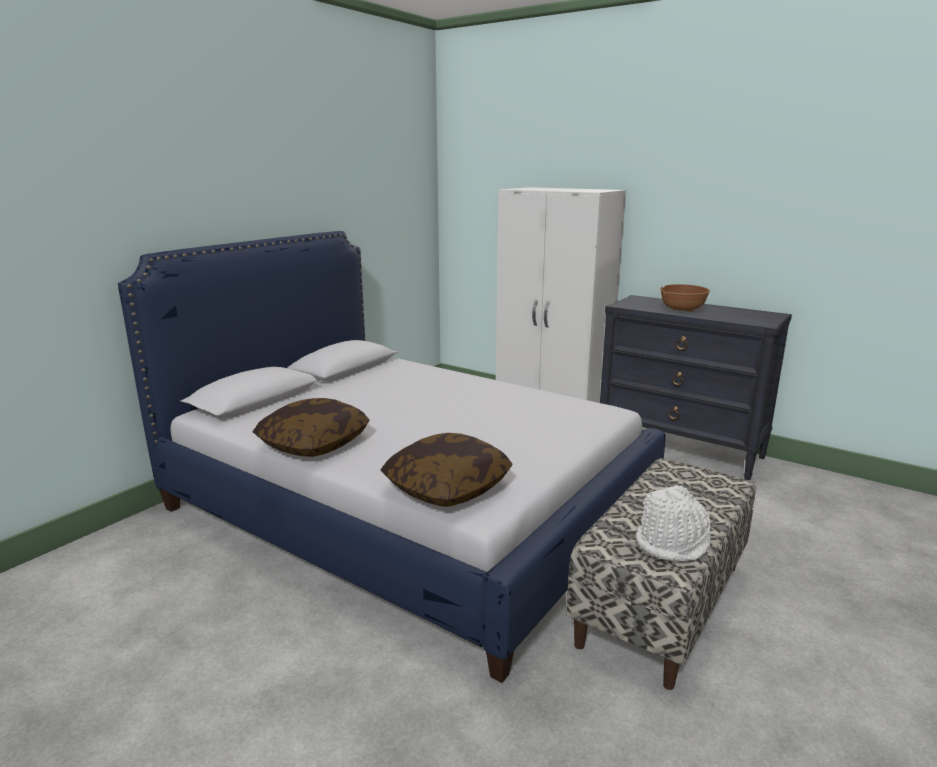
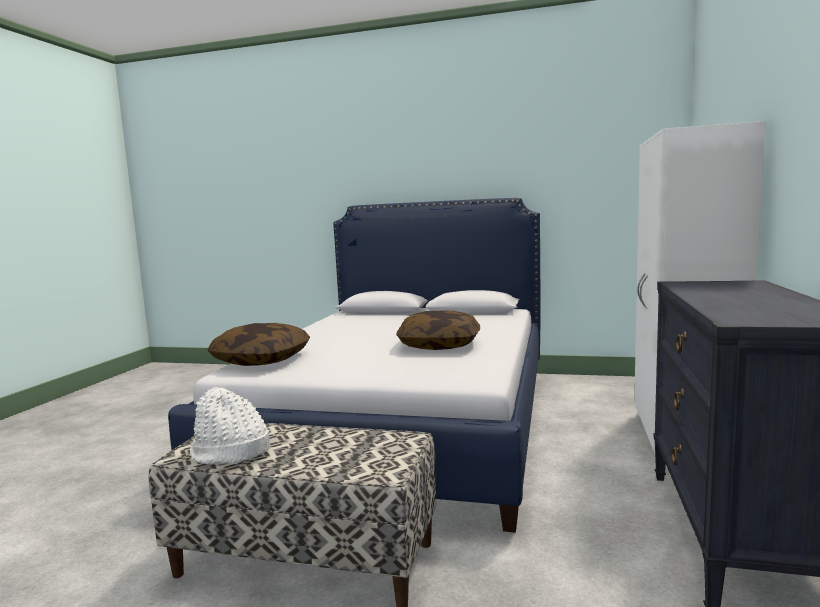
camera: 70 degrees right, 10 degrees down
pillow [253,398,370,457] -> pillow moved to [396,310,480,350]
brown bowl [660,284,710,312] -> none

